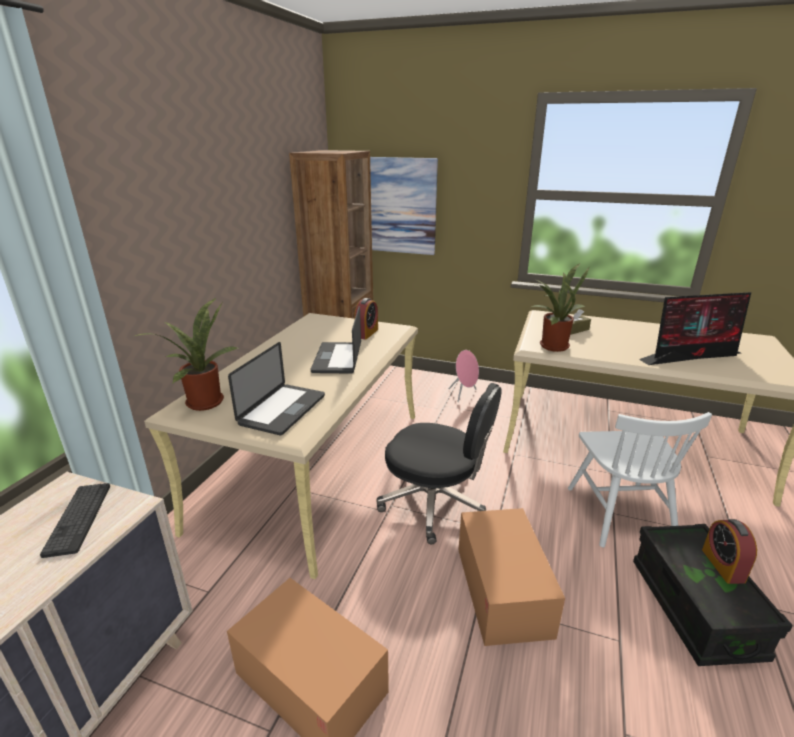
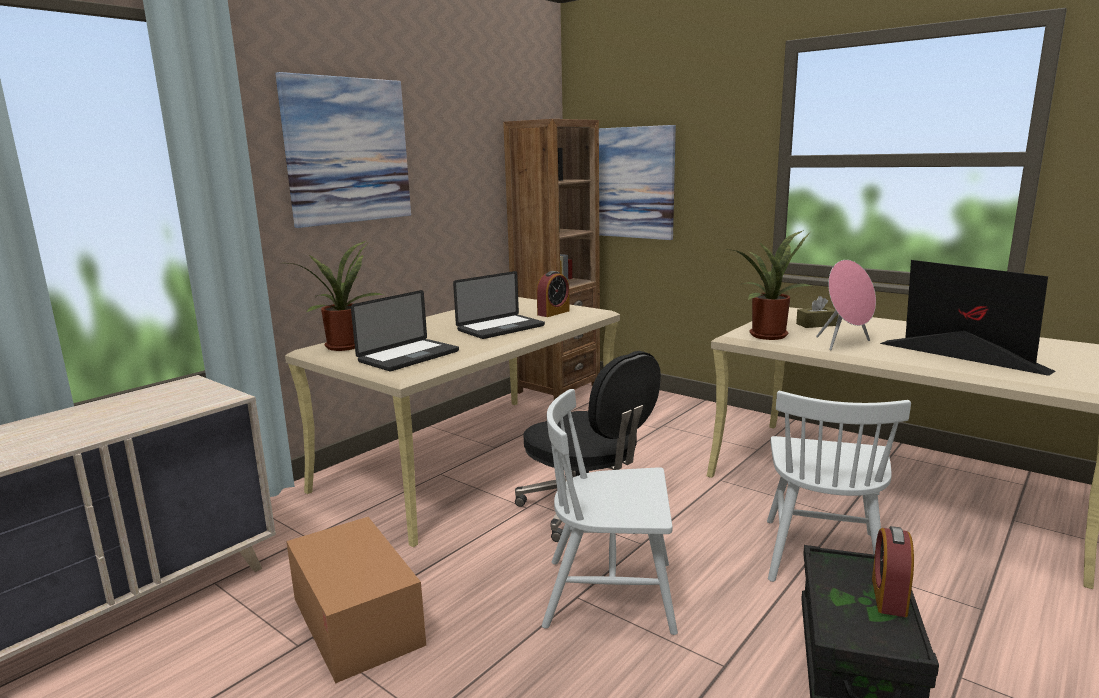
camera: 20 degrees right, 10 degrees down
keyboard [40,483,110,558] -> none
laptop [311,306,361,374] -> laptop turned 150 degrees counterclockwise [453,271,545,339]
pink speaker [448,350,479,402] -> pink speaker moved to [816,260,876,350]
cardboard box [459,508,565,646] -> white chair [542,389,678,635]
monitor [639,292,751,365] -> monitor turned 135 degrees counterclockwise [880,260,1056,376]
none -> picture [275,72,411,228]

